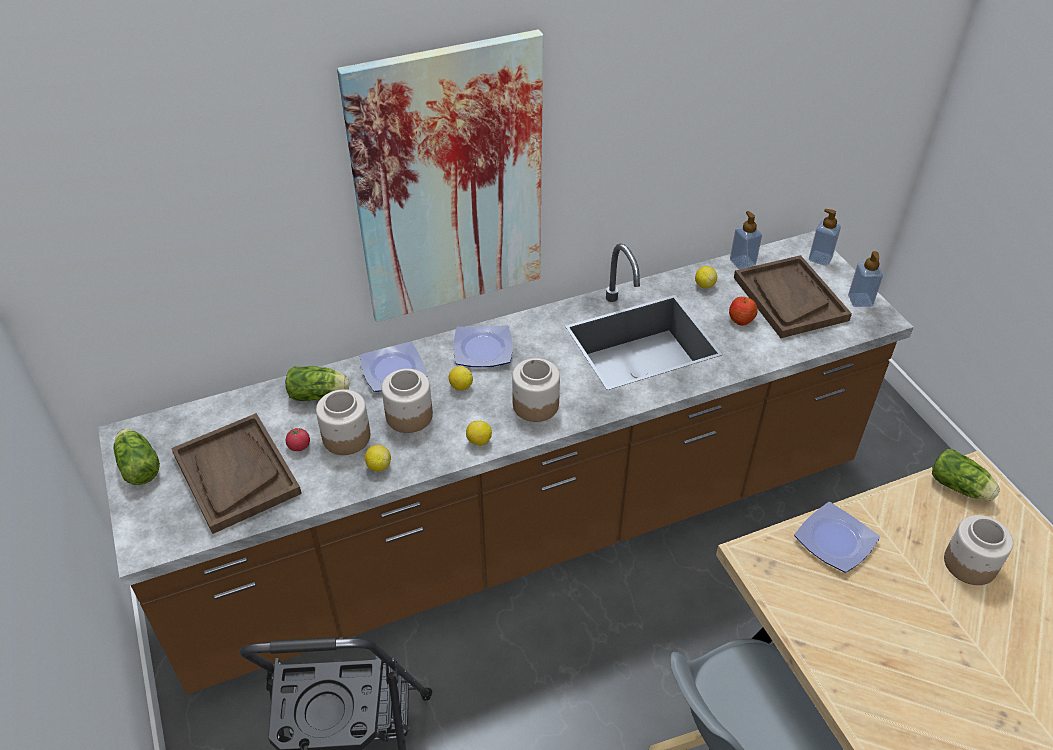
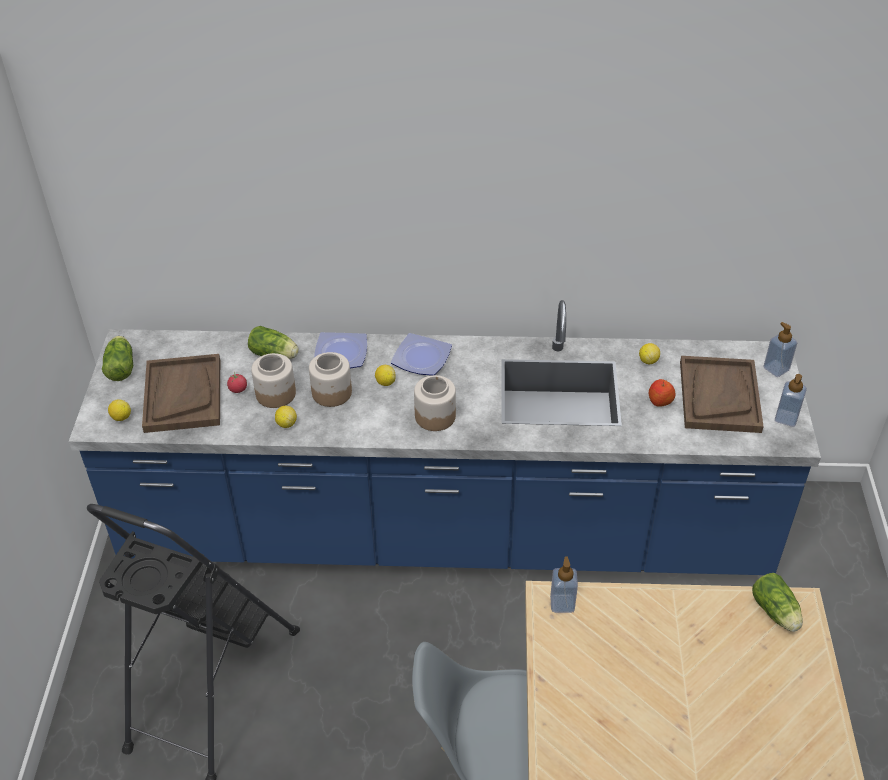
camera: 25 degrees right, 0 degrees up
brown counter [98,231,914,694] -> blue counter [69,300,821,575]
picture [337,30,543,322] -> none
lemon [466,420,492,446] -> lemon moved to [108,399,131,421]
soap dispenser [730,211,762,269] -> soap dispenser moved to [550,556,578,613]
plate [794,502,880,572] -> none
jar [944,515,1013,585] -> none

